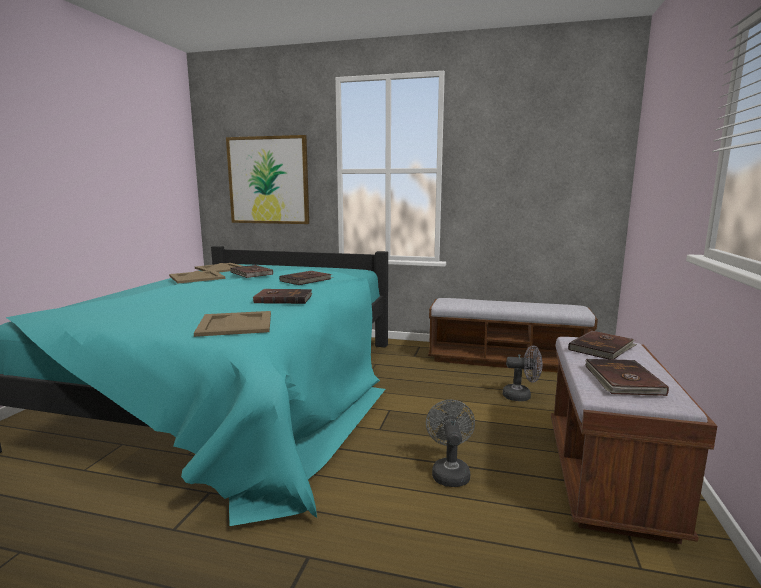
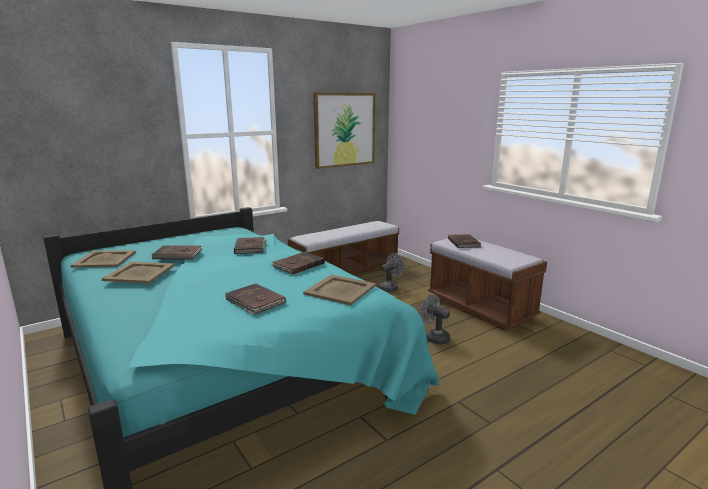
camera: 50 degrees left, 5 degrees up
picture [226,135,309,224] -> picture moved to [314,93,375,169]
brown book [585,359,669,396] -> brown book moved to [225,283,286,315]

